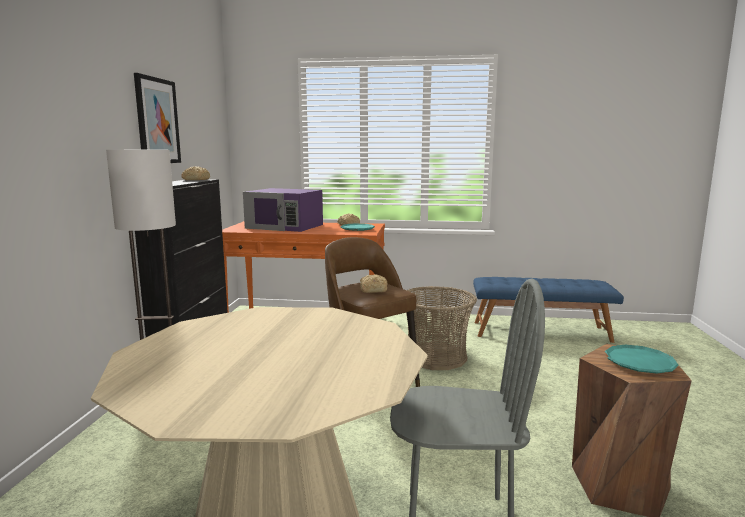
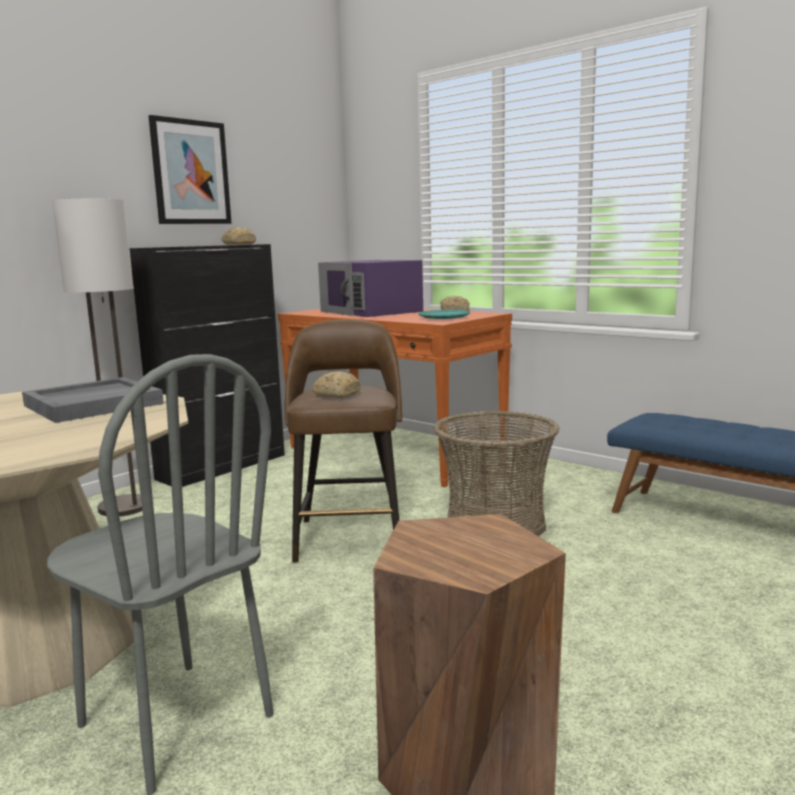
camera: 35 degrees right, 0 degrees up
turquoise plate [605,344,678,373] -> none
none -> grey tray [22,377,164,423]

